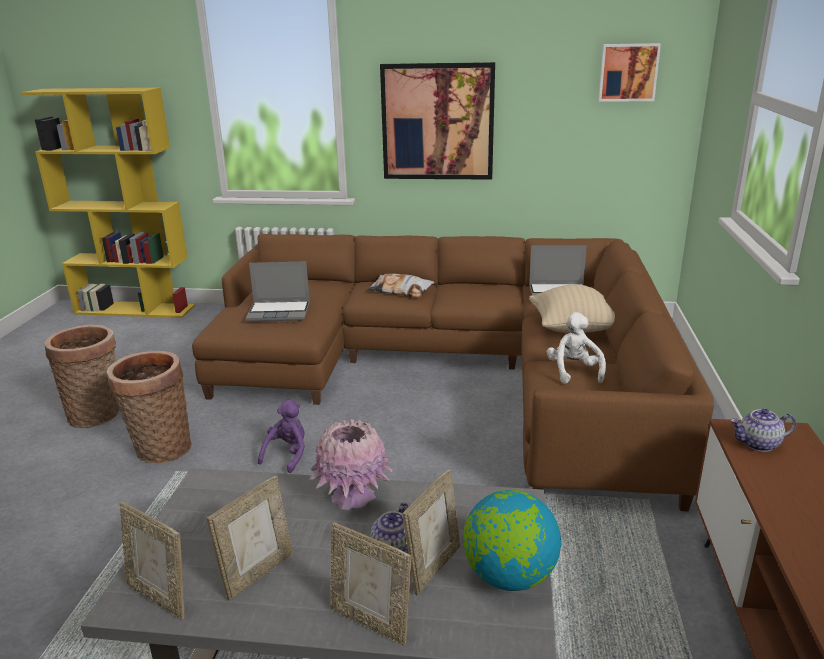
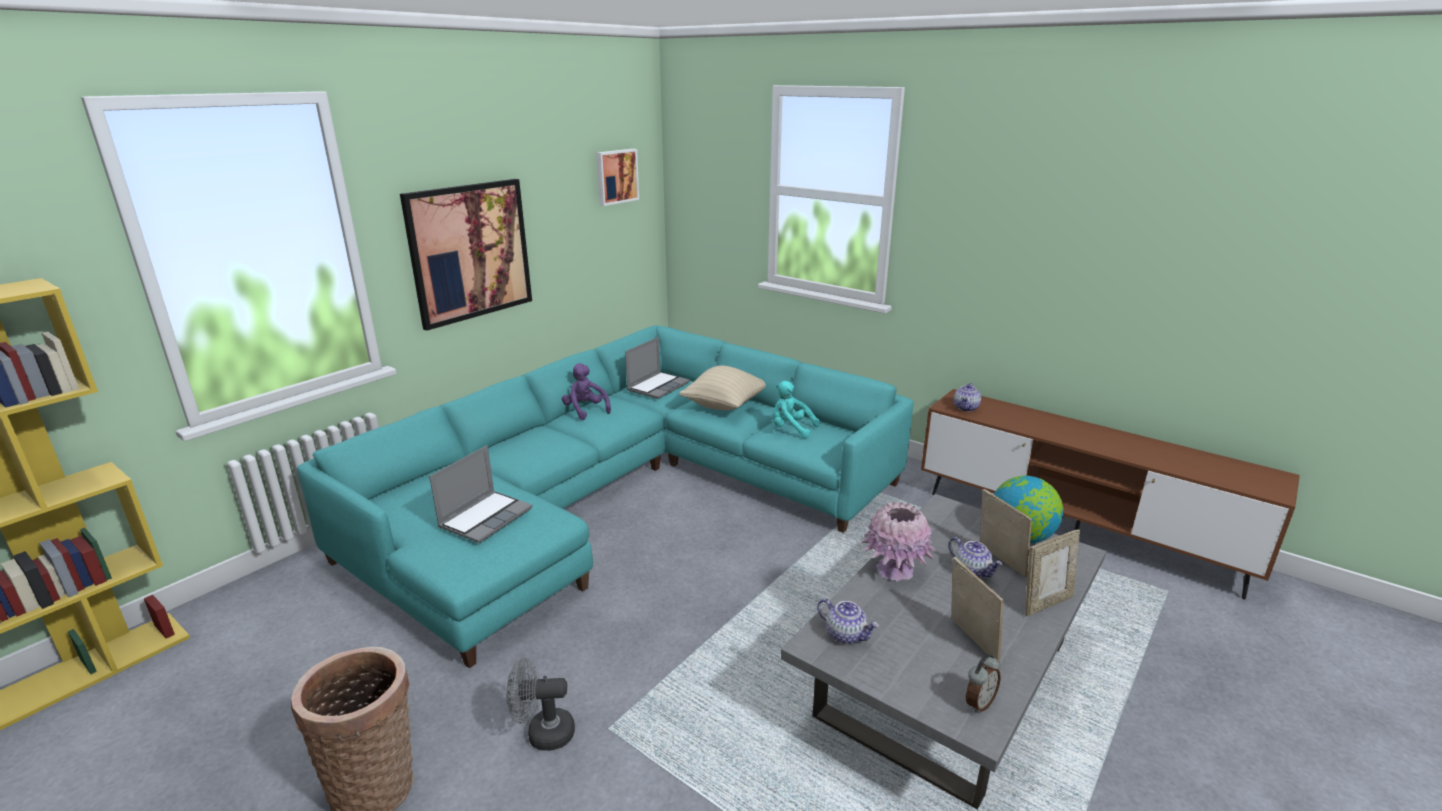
camera: 60 degrees left, 0 degrees up
basket [107,351,192,463] -> grey fan [507,658,575,751]
picture frame [120,501,185,620] -> alarm clock [966,654,1001,713]
brown sofa [192,234,714,512] -> turquoise sofa [297,325,914,668]
purple plush toy [258,400,305,473] -> purple plush toy moved to [562,363,611,420]
pillow [367,273,435,297] -> none
white plush toy [547,312,606,384] -> turquoise plush toy [773,381,819,438]
none -> teapot [817,598,879,644]

